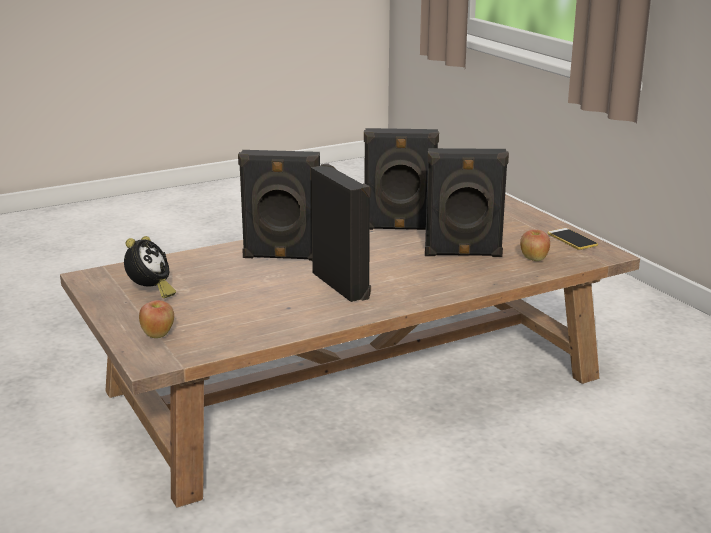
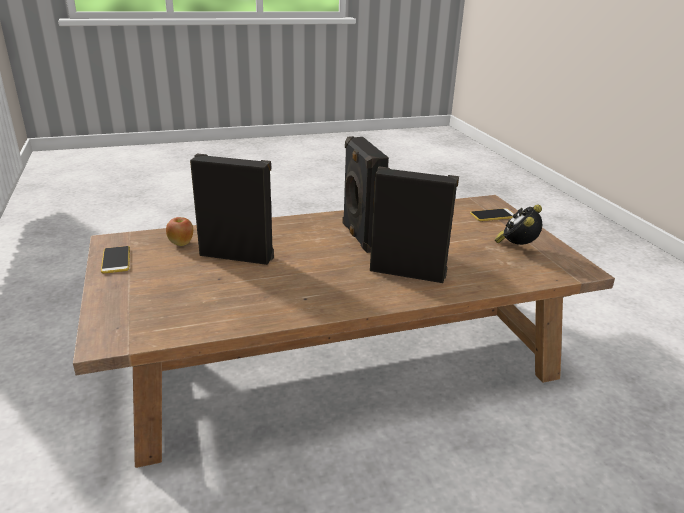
camera: 170 degrees left, 5 degrees up
apple [139,300,174,338] -> phone [470,208,514,221]
black speaker [364,128,439,230] -> none

